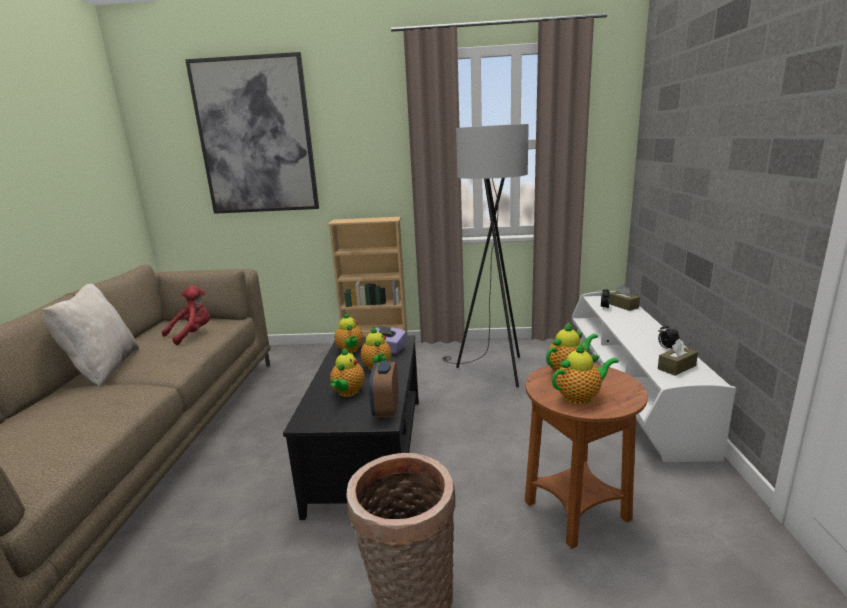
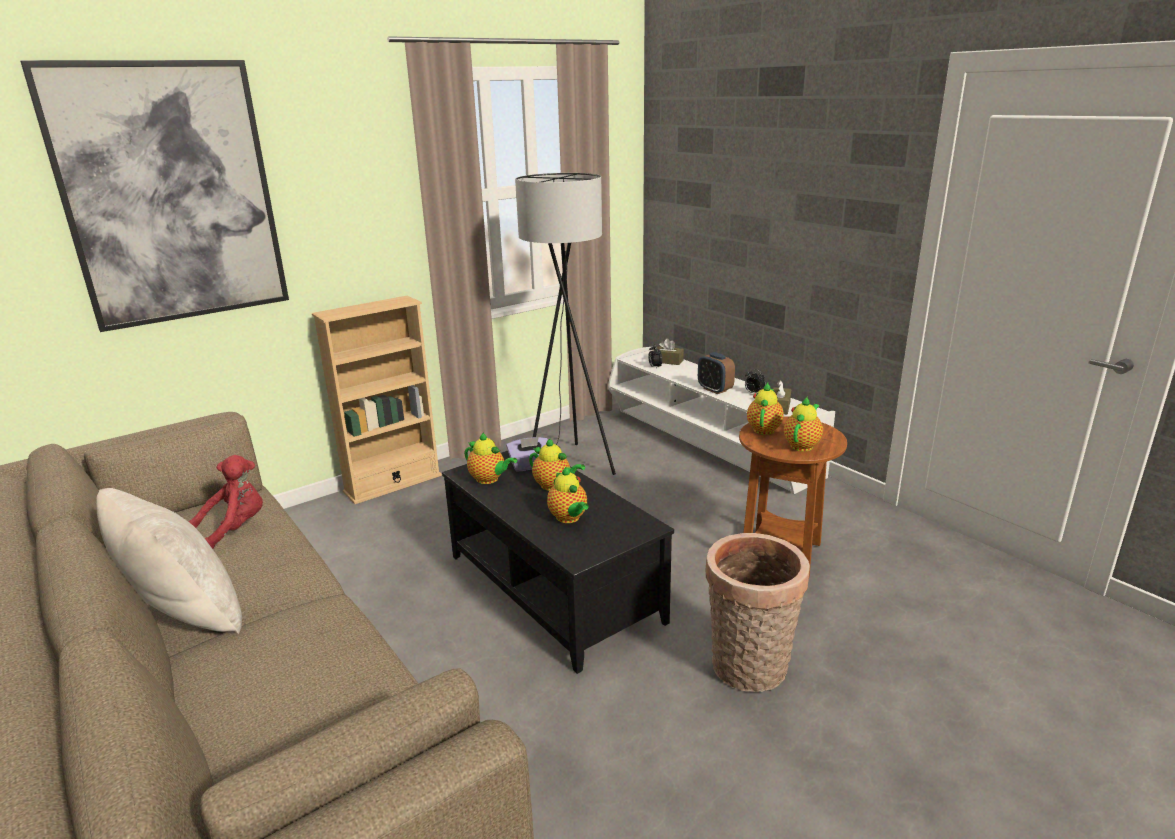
camera: 40 degrees left, 5 degrees up
red plush toy [162,286,210,345] -> red plush toy turned 45 degrees clockwise [189,455,263,549]
alarm clock [369,361,399,418] -> alarm clock moved to [698,352,735,394]

